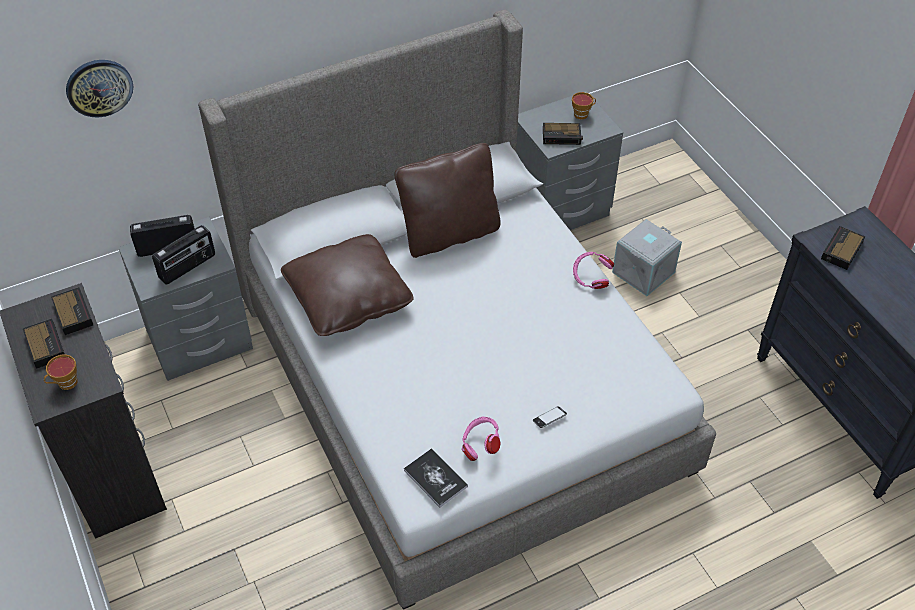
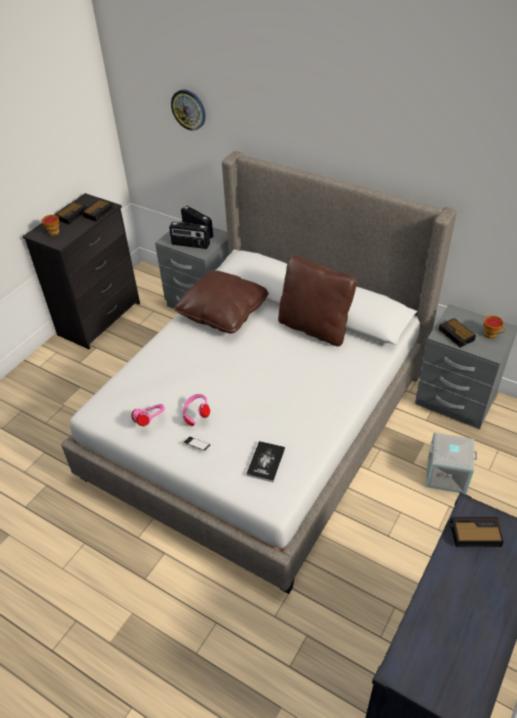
camera: 60 degrees right, 5 degrees down
book [404,448,468,507] -> book moved to [246,441,285,482]
pink headphones [573,252,614,289] -> pink headphones moved to [183,394,210,426]

